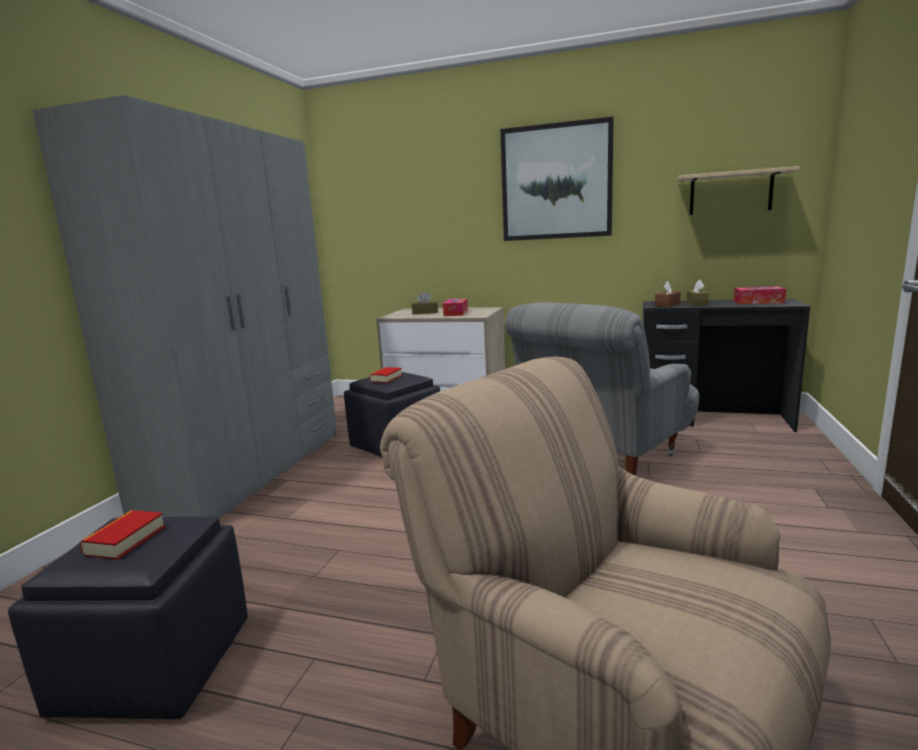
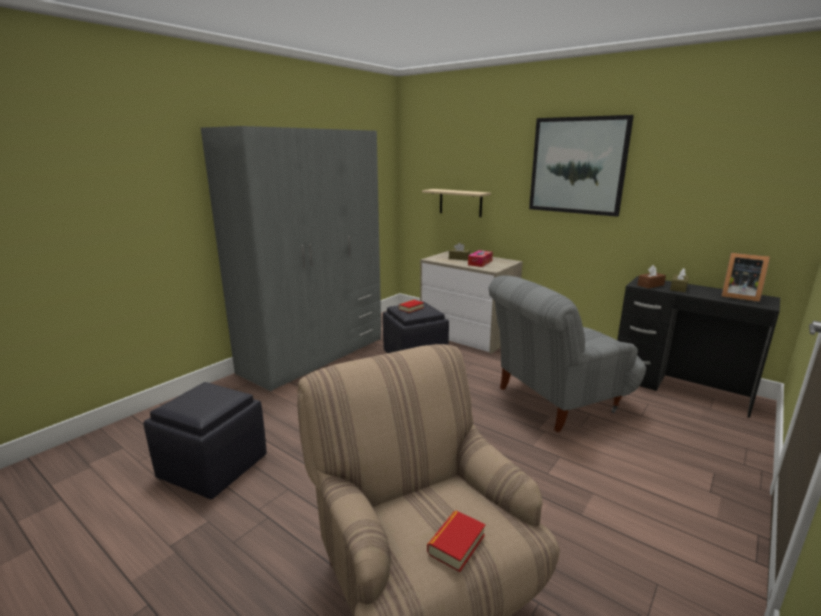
camera: 20 degrees right, 5 degrees up
book [79,510,165,560] -> book moved to [427,510,486,572]
beige shelf [677,166,800,215] -> beige shelf moved to [422,189,491,217]
tissue box [734,286,786,304] -> picture frame [721,253,770,302]

